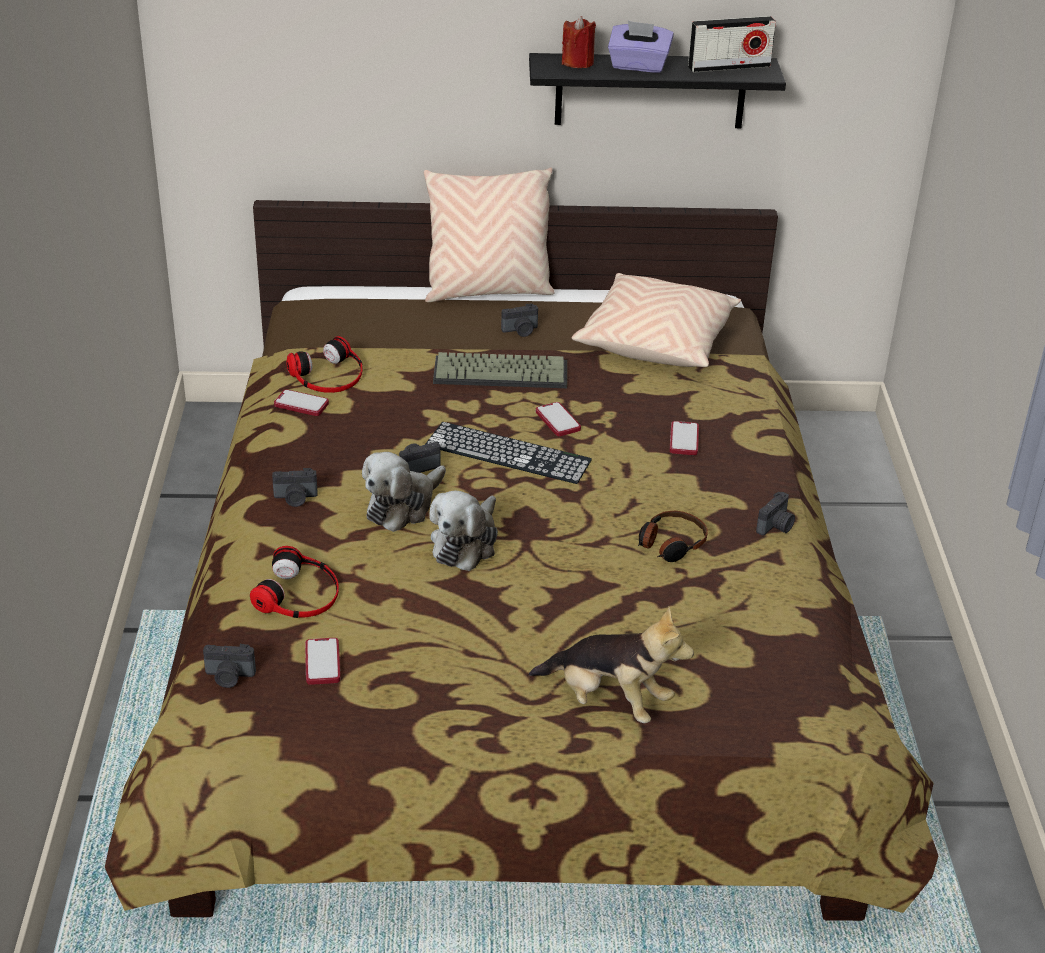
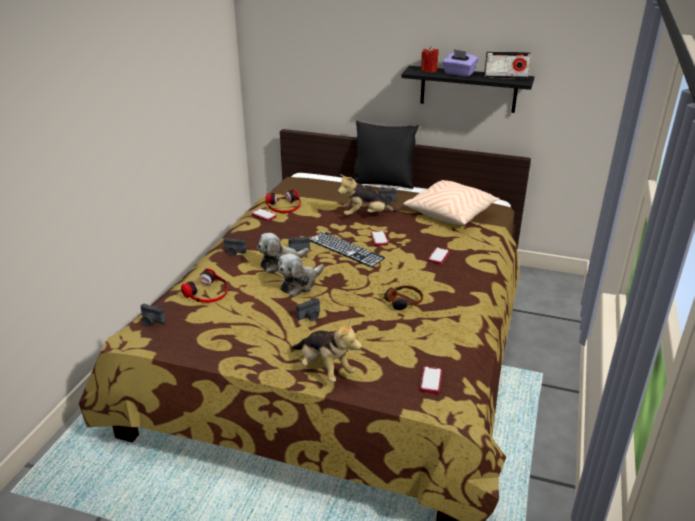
camera: 20 degrees right, 5 degrees down
phone [305,638,340,685] -> phone moved to [420,367,442,394]
beige pillow [424,167,555,302] -> black pillow [354,120,419,189]
keyboard [433,352,567,388] -> plush toy [338,174,397,215]
camera [756,492,795,535] -> camera moved to [296,297,320,321]

